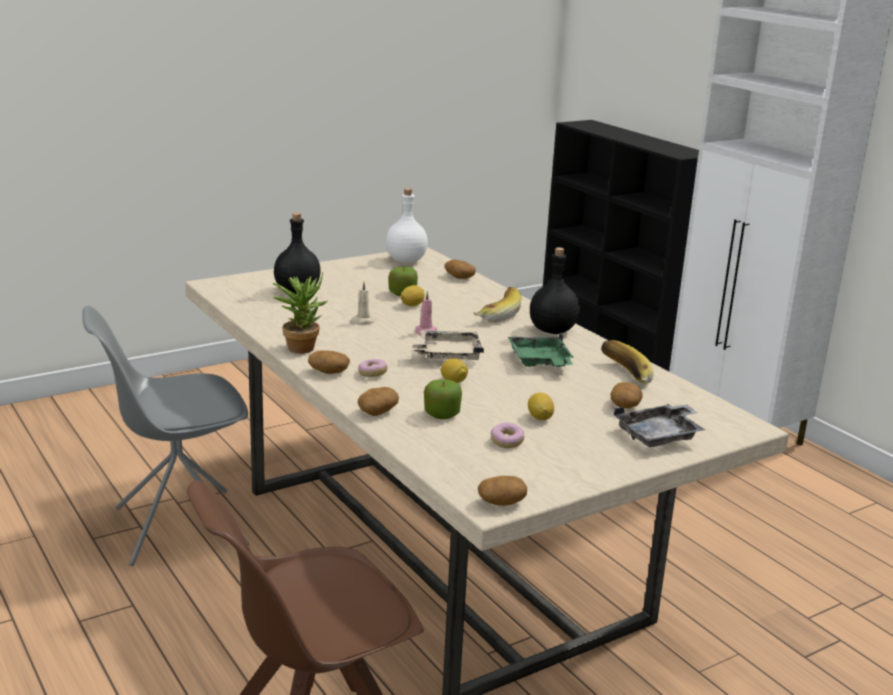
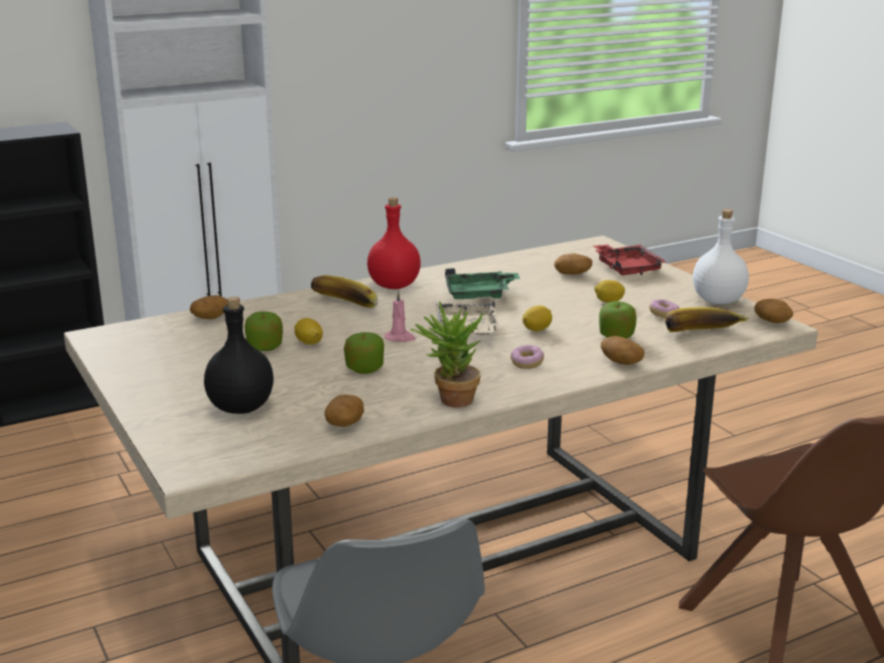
camera: 85 degrees left, 0 degrees up
potato [308,350,350,374] -> potato moved to [324,395,364,427]
beige candle [350,282,376,325] -> apple [344,332,384,374]
white bottle [386,188,428,263] -> white bottle moved to [693,209,749,304]
black bottle [530,247,580,334] -> red bottle [367,197,421,289]
banana [601,340,654,384] -> banana moved to [665,307,749,332]
grey tray [614,404,705,447] -> red tray [593,244,666,276]

